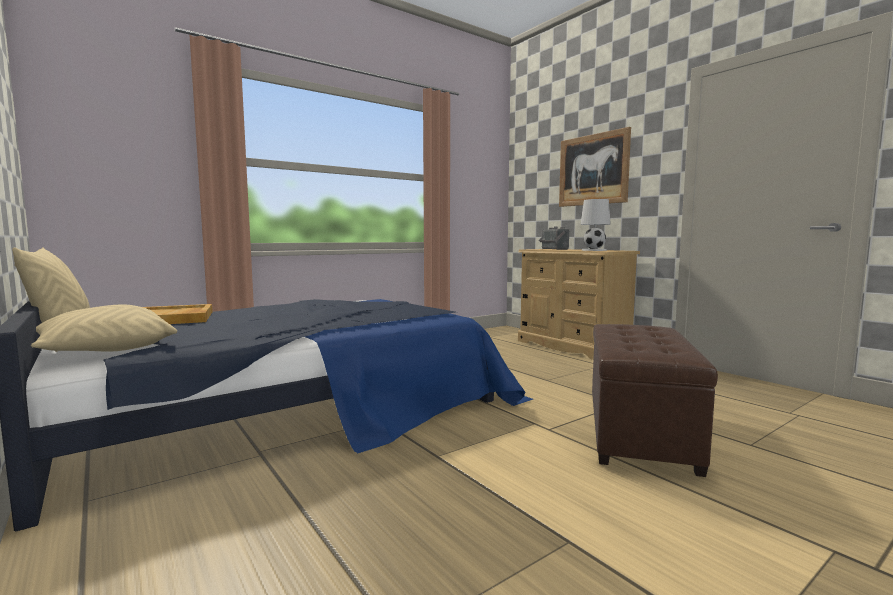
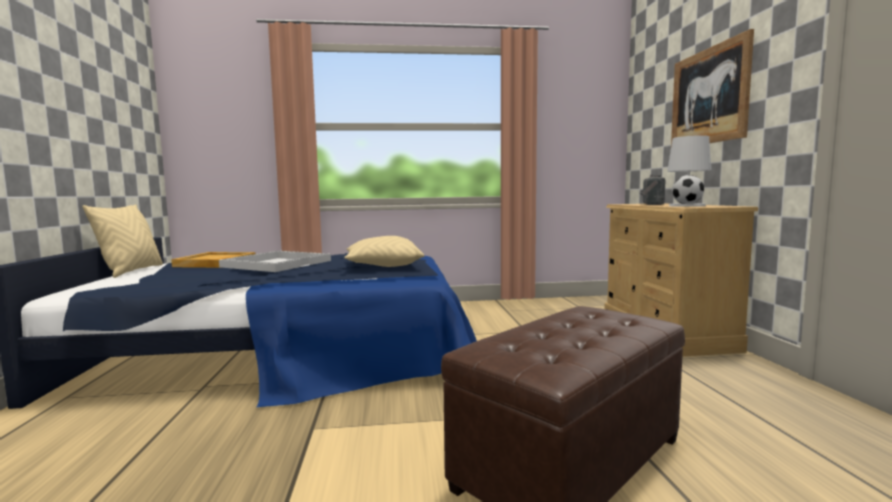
camera: 30 degrees right, 0 degrees up
beige pillow [31,304,177,352] -> beige pillow moved to [344,236,424,267]
none -> white tray [219,251,331,272]

